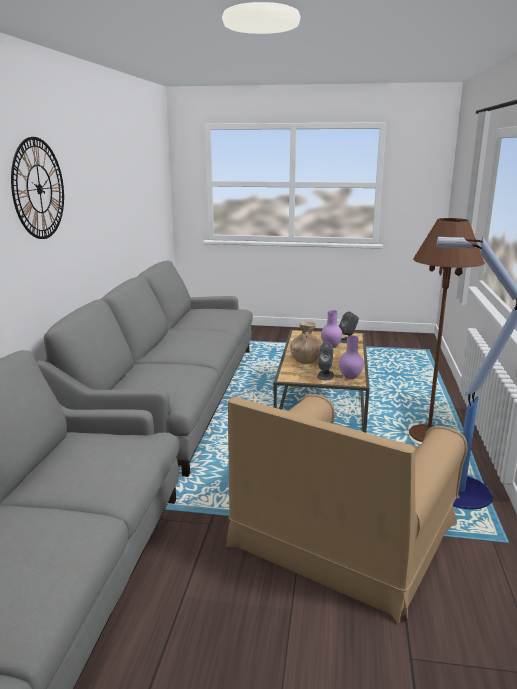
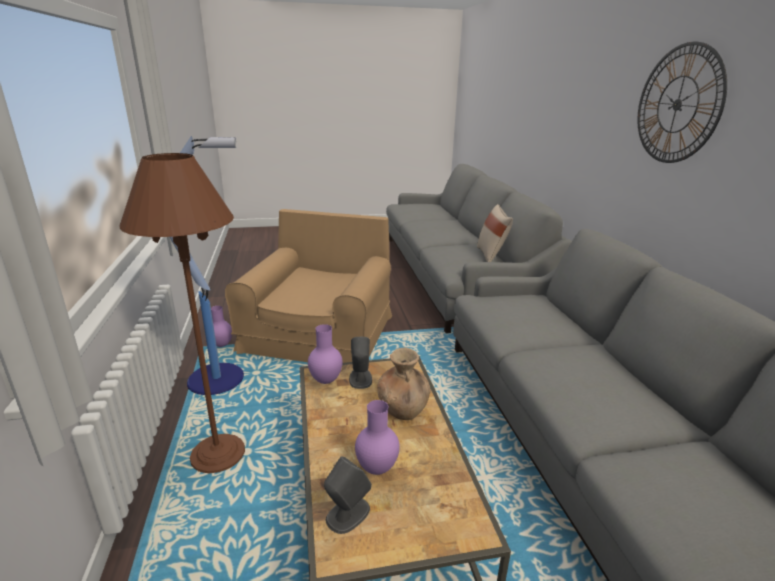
camera: 160 degrees right, 5 degrees up
none -> purple vase [211,306,232,347]
none -> beige pillow [477,204,513,262]

